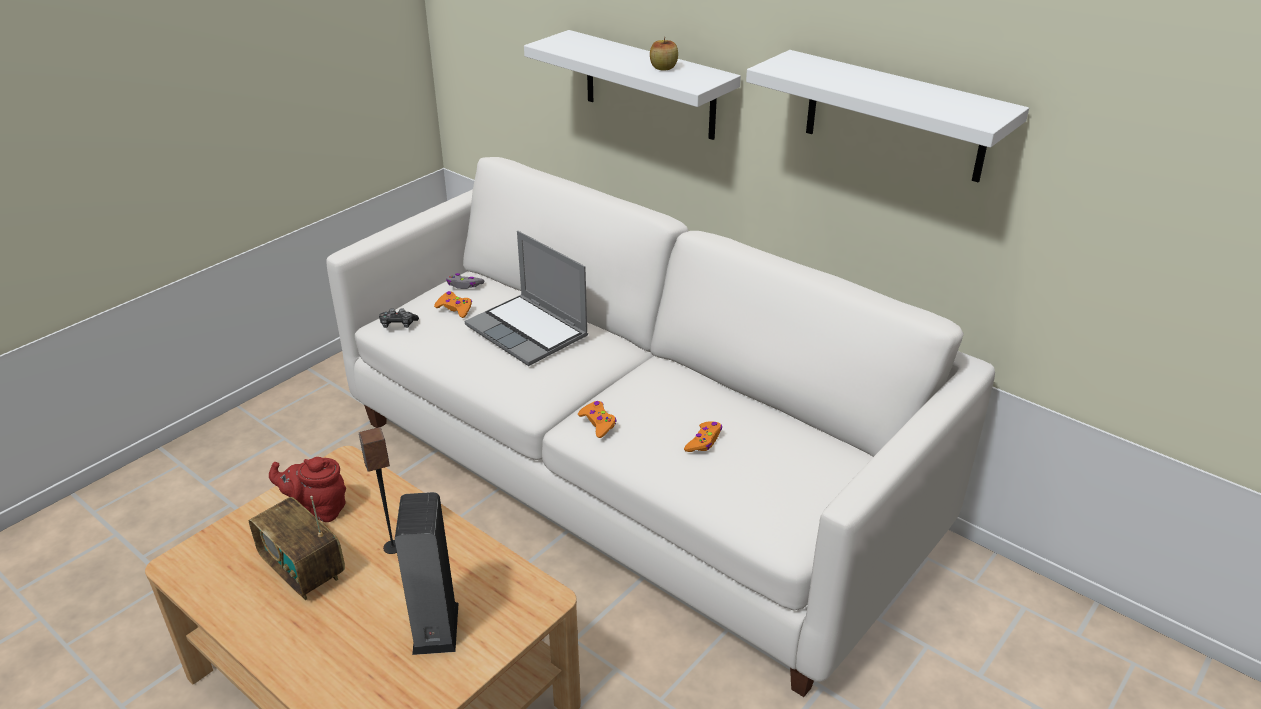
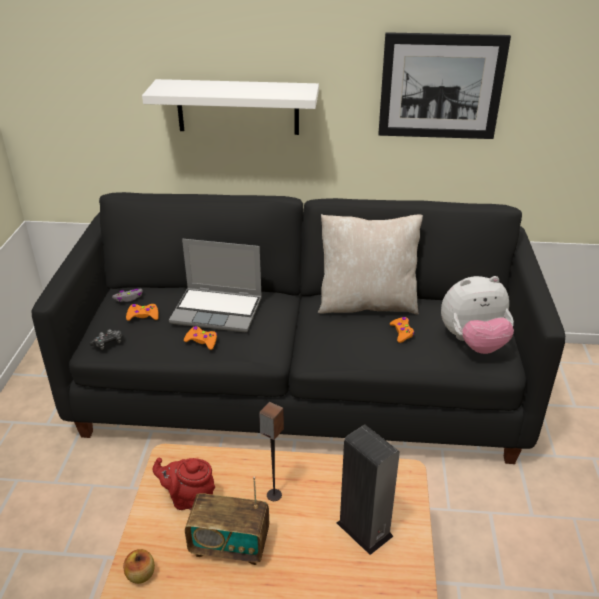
camera: 35 degrees left, 0 degrees up
red teapot [269,457,346,522] -> red teapot turned 45 degrees clockwise [152,458,215,510]
white sofa [326,157,995,697] -> black sofa [32,192,565,464]
orange game controller [578,401,617,438] -> orange game controller moved to [184,326,217,350]
apple [650,37,678,71] -> apple moved to [123,549,155,584]
white shelf [746,50,1029,182] -> picture [378,32,511,139]
none -> beige pillow [318,214,423,315]
none -> plush toy [441,276,514,354]

